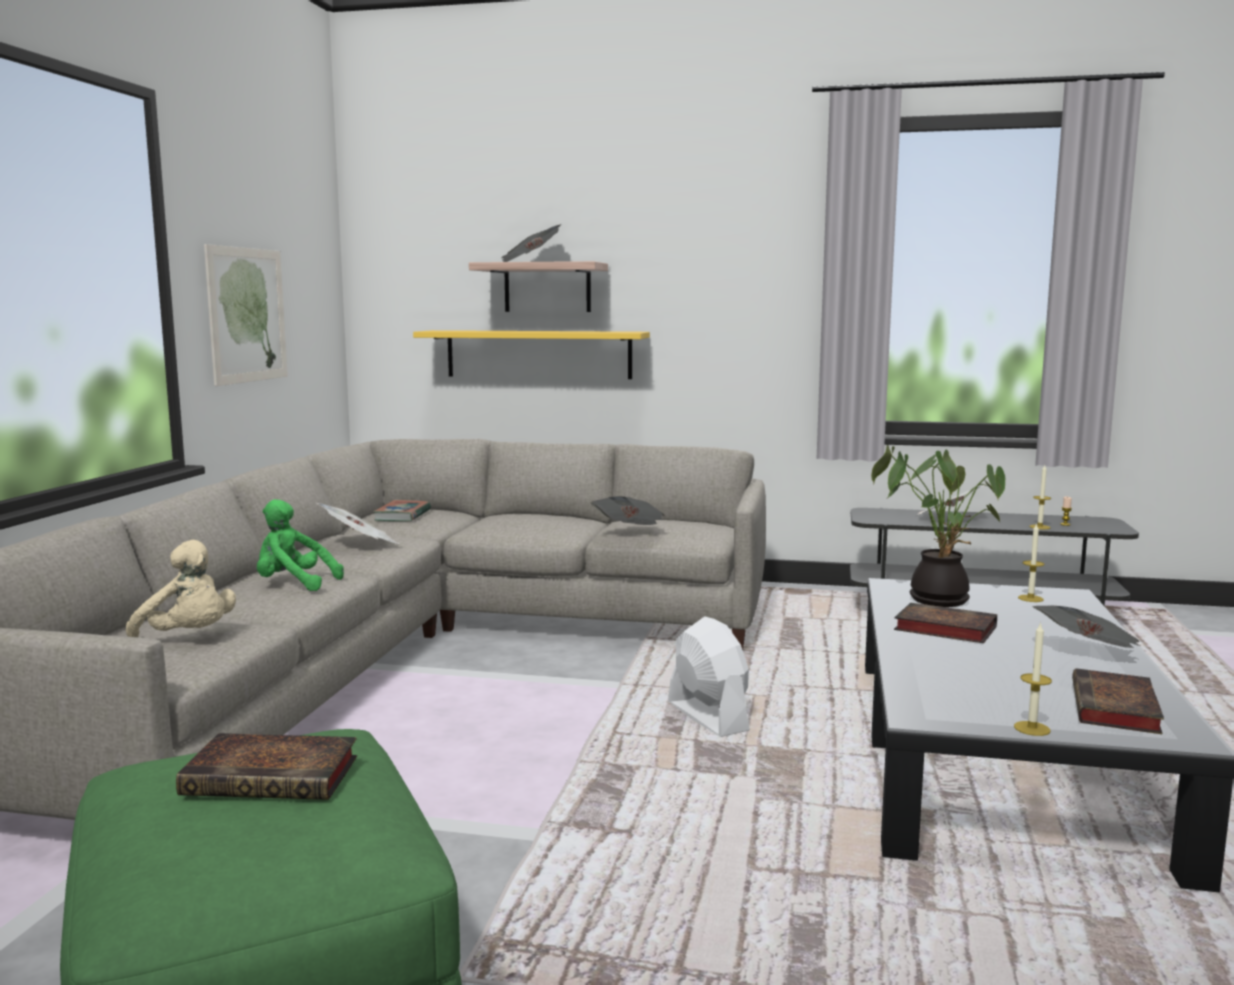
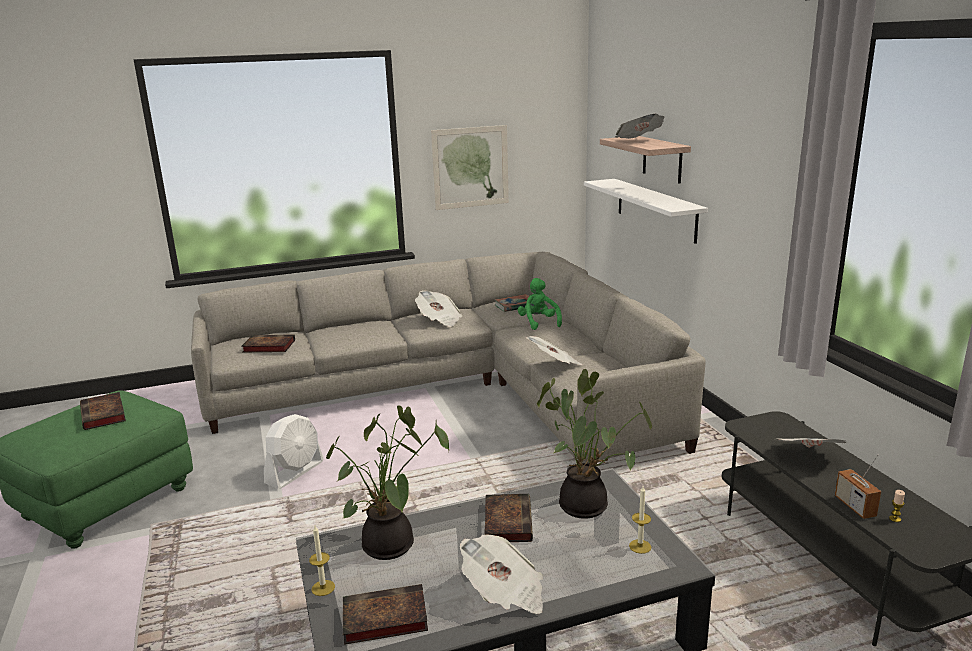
camera: 60 degrees right, 10 degrees up
beige plush toy [126,540,236,637] -> book [241,334,295,352]
green plush toy [257,499,344,591] -> green plush toy moved to [518,278,562,330]
yellow shelf [413,330,650,379] -> white shelf [584,179,708,244]
white fan [668,616,750,737] -> white fan moved to [264,414,324,489]
candle [1029,465,1051,529] -> radio [835,455,881,519]
none -> potted plant [326,406,449,560]

